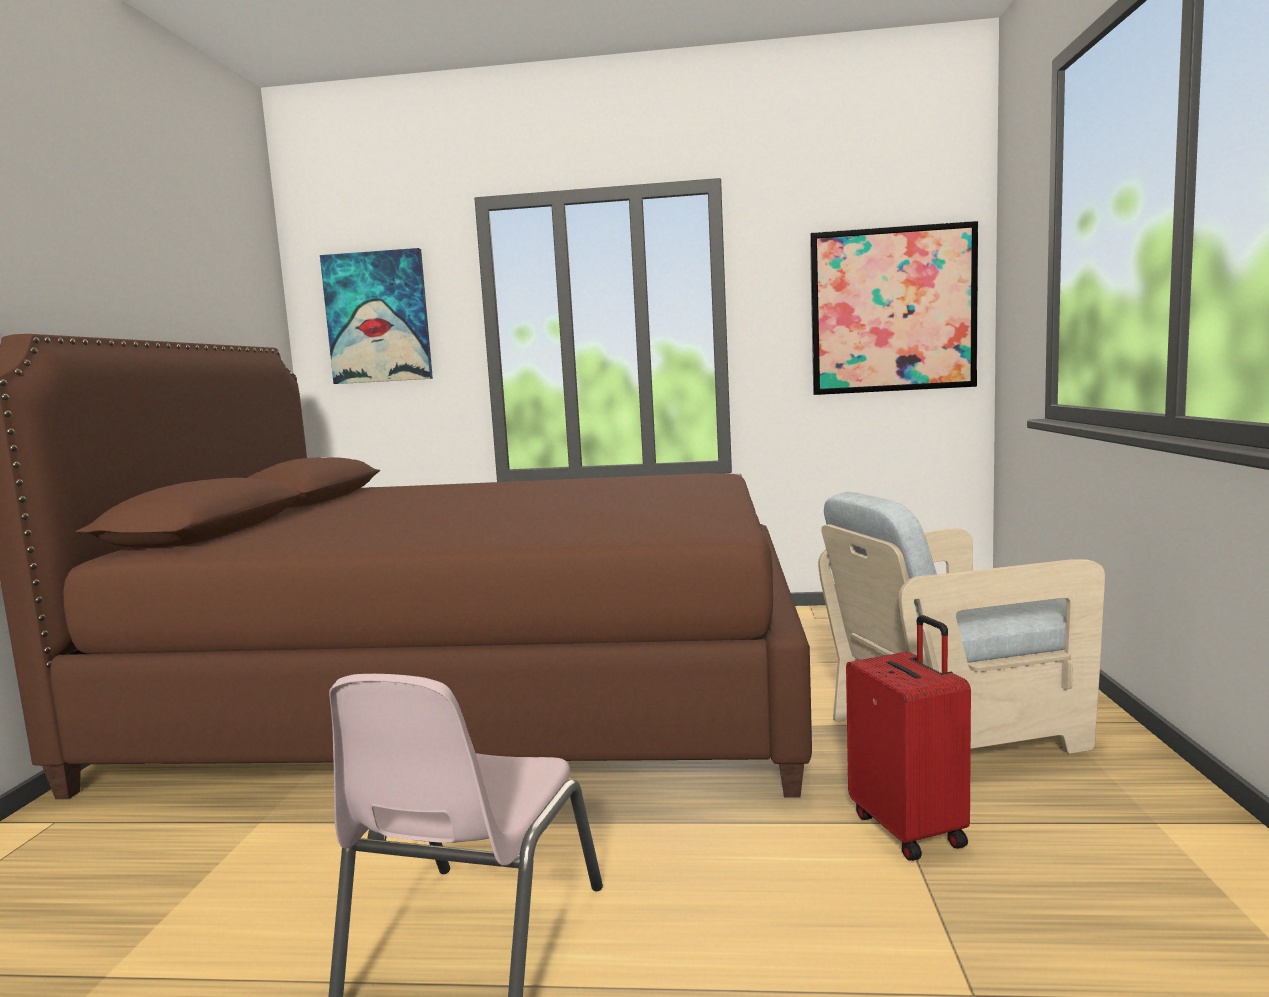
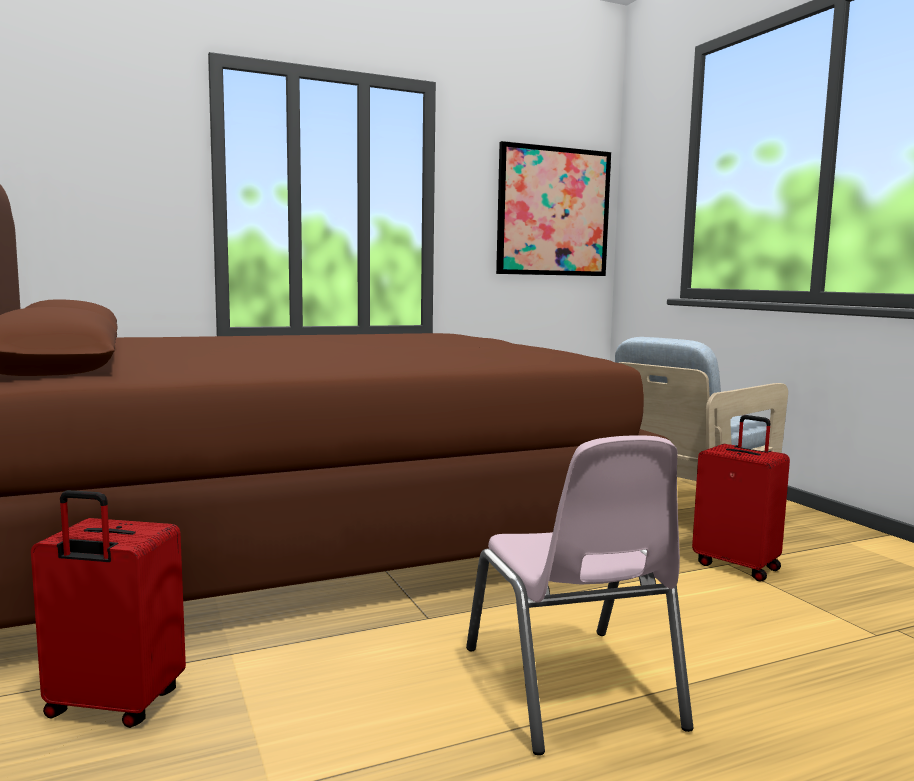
camera: 30 degrees left, 0 degrees up
picture [320,248,433,384] -> none
none -> red suitcase [31,490,186,728]

